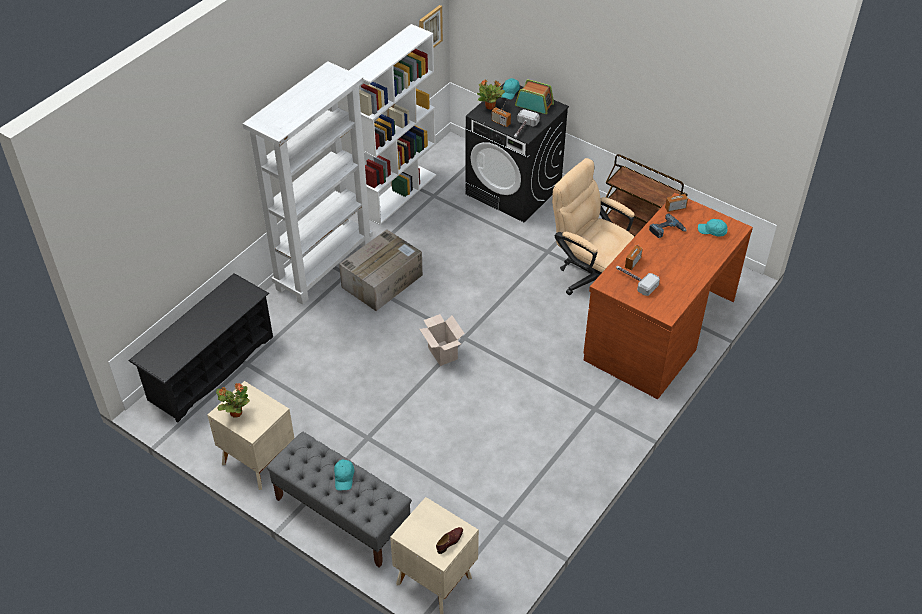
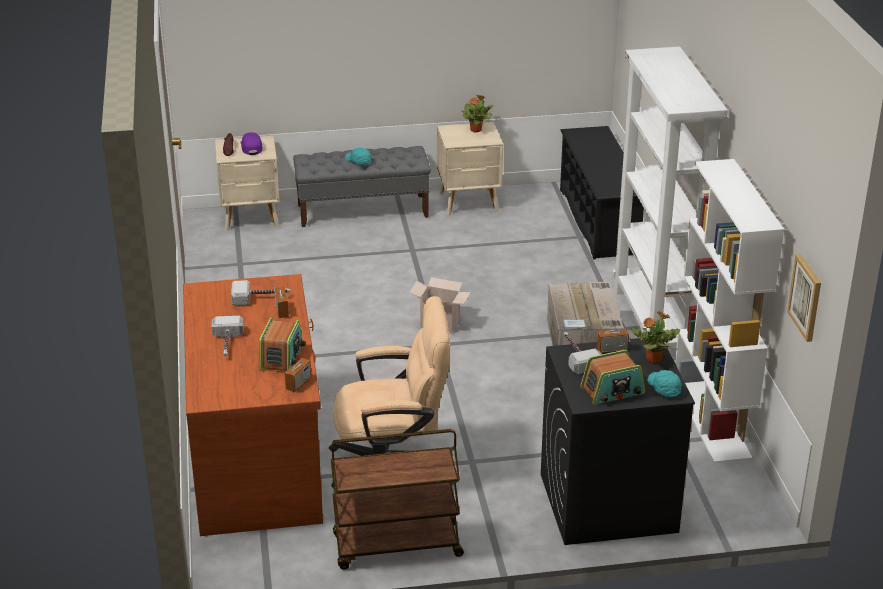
camera: 135 degrees right, 15 degrees down
power drill [649,213,686,238] -> radio [259,317,306,371]
turquoise cap [698,219,728,237] -> none
none -> hammer [212,316,244,357]
none -> purple cap [240,132,263,155]

